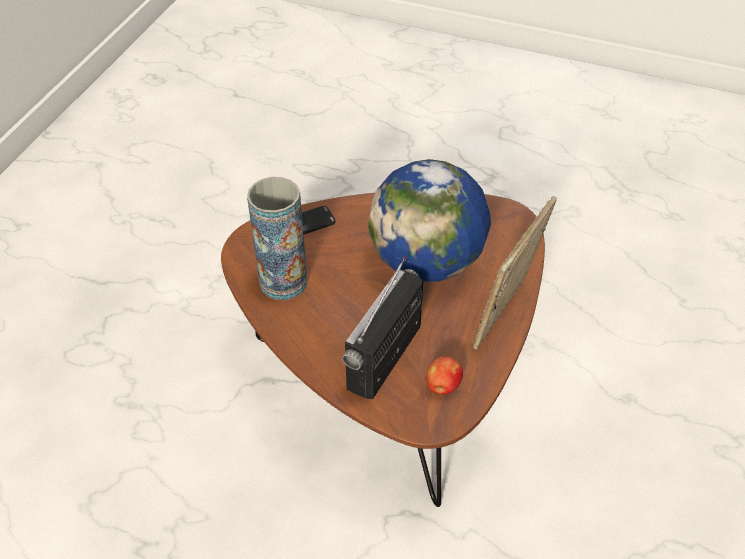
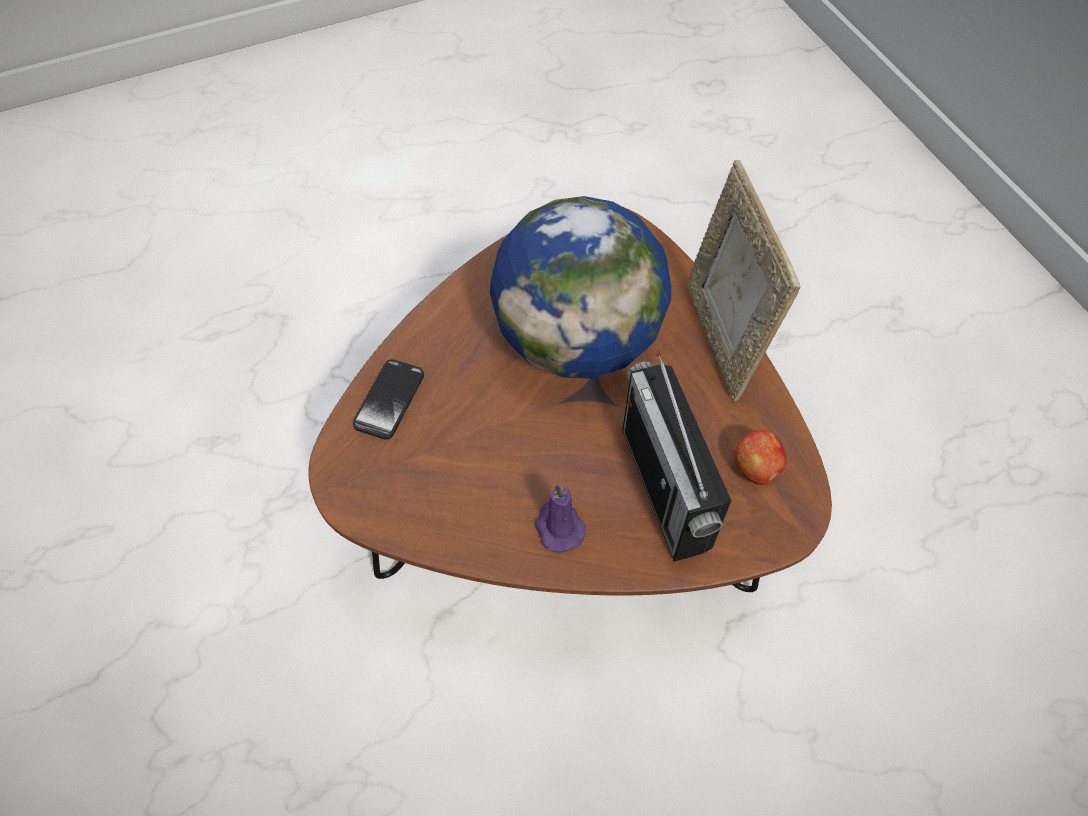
camera: 45 degrees left, 10 degrees up
vase [247,177,307,300] -> none
none -> purple candle [535,485,586,553]

